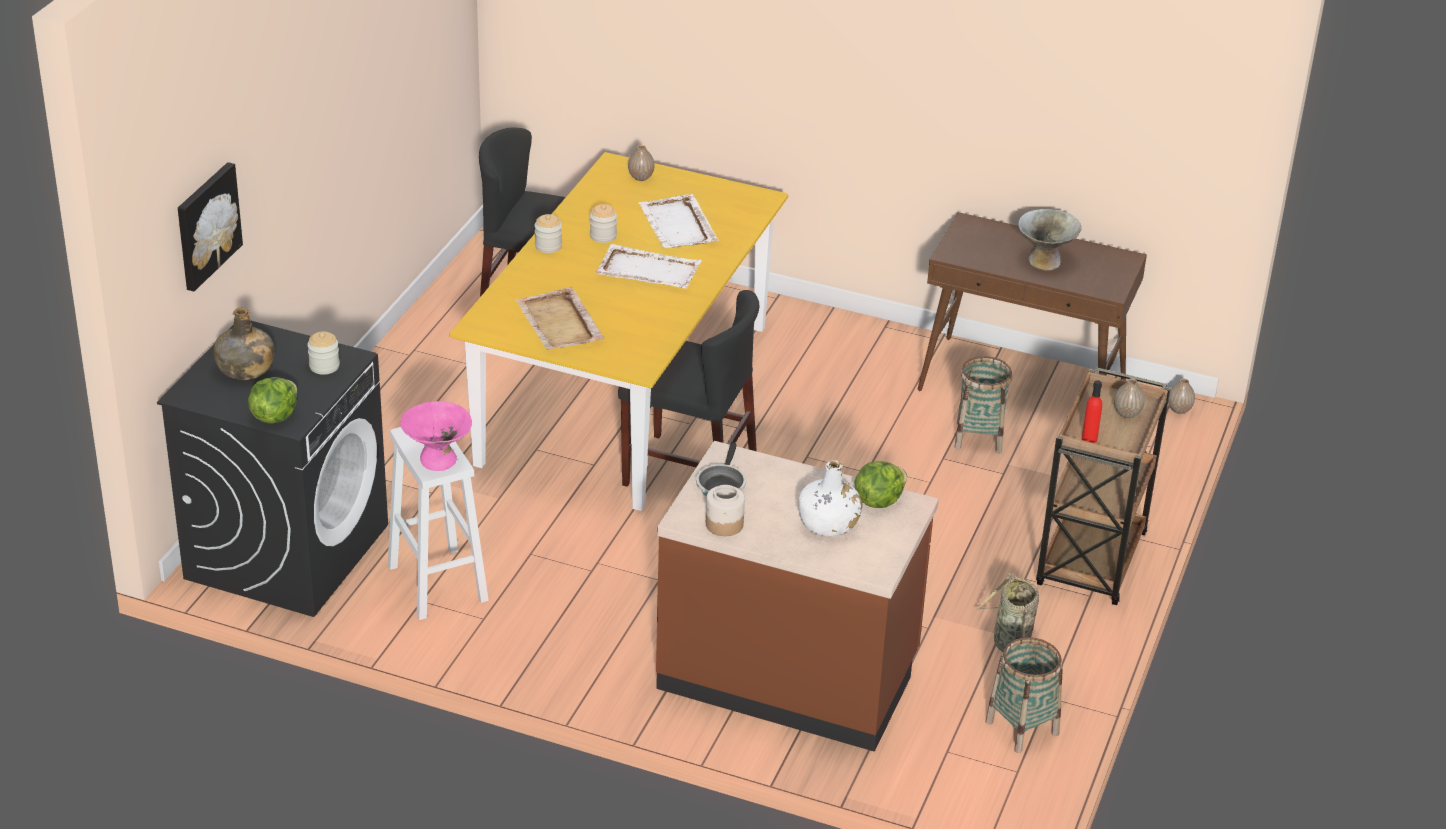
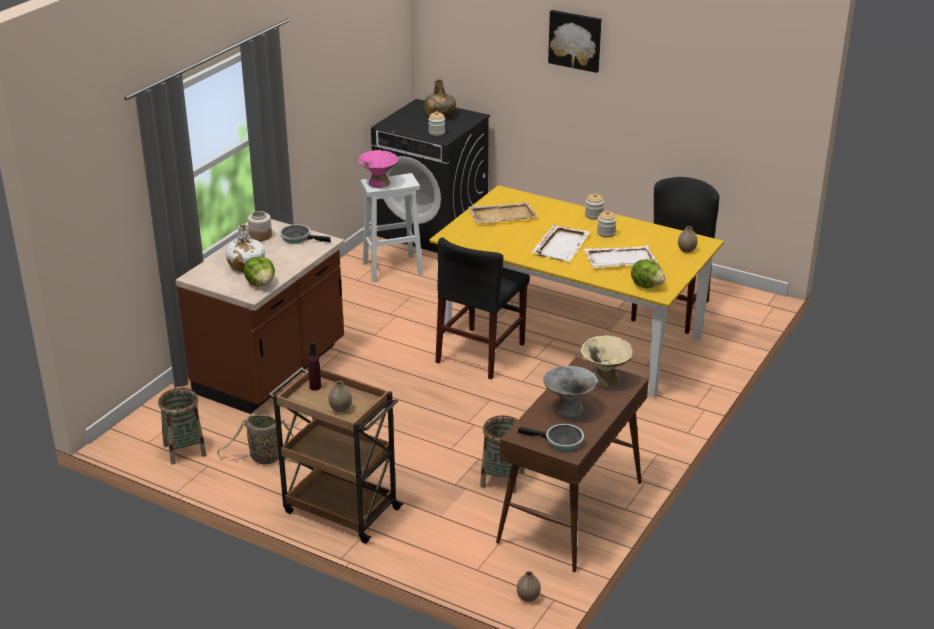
camera: 100 degrees right, 5 degrees down
picture [178,162,243,291] -> picture moved to [548,10,601,73]
lettuce [248,377,297,423] -> lettuce moved to [631,259,665,289]
red bottle [1082,380,1102,443] -> purple bottle [308,342,321,391]
none -> frying pan [518,424,584,451]
none -> beige bowl [581,336,633,387]

